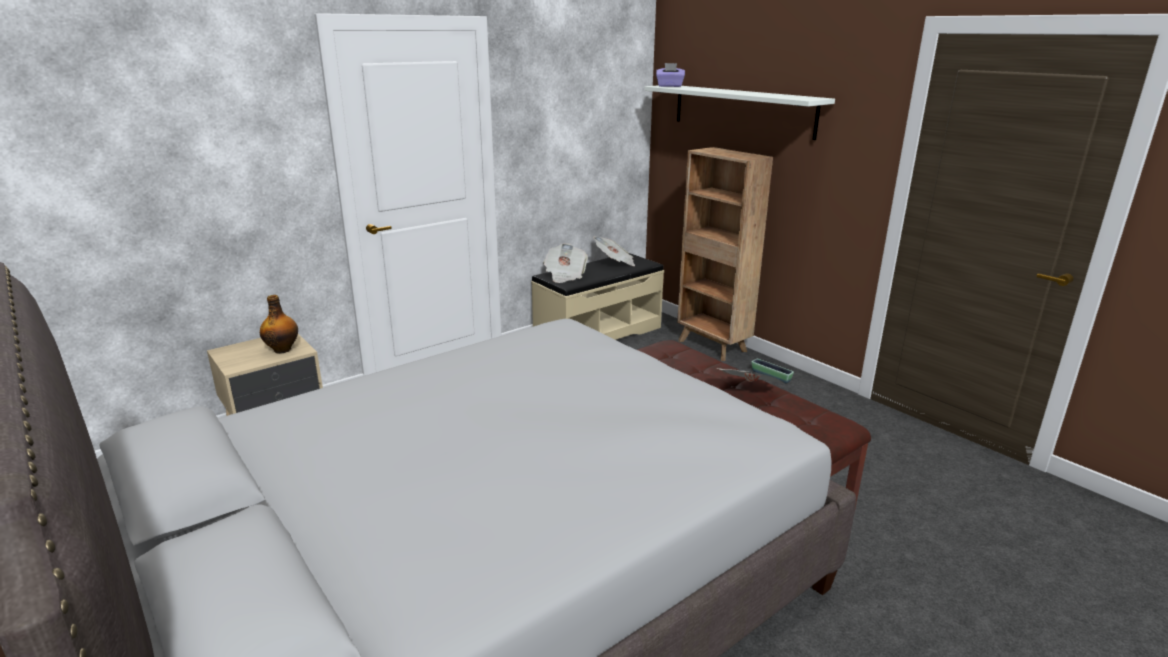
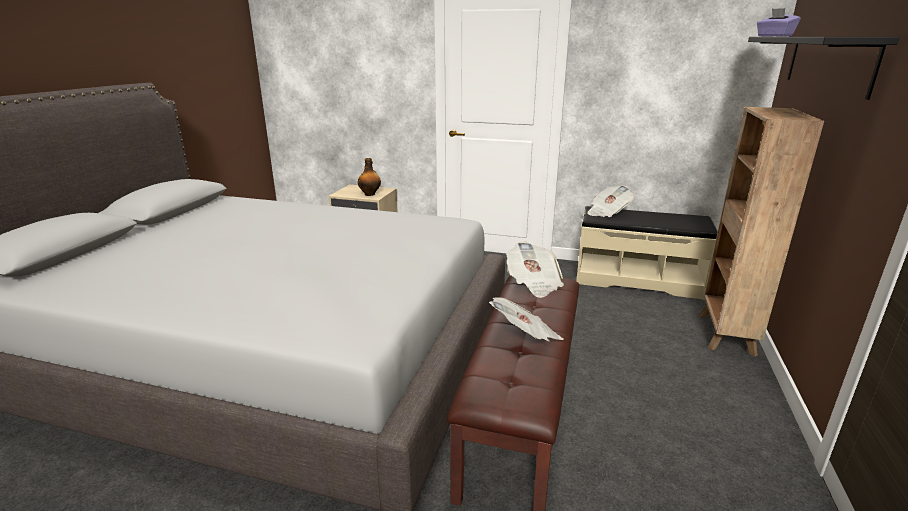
camera: 55 degrees right, 0 degrees up
newspaper [593,236,635,266] -> newspaper moved to [506,241,564,298]
white shelf [644,86,835,140] -> black shelf [748,37,899,100]
planter [751,359,794,384] -> none

